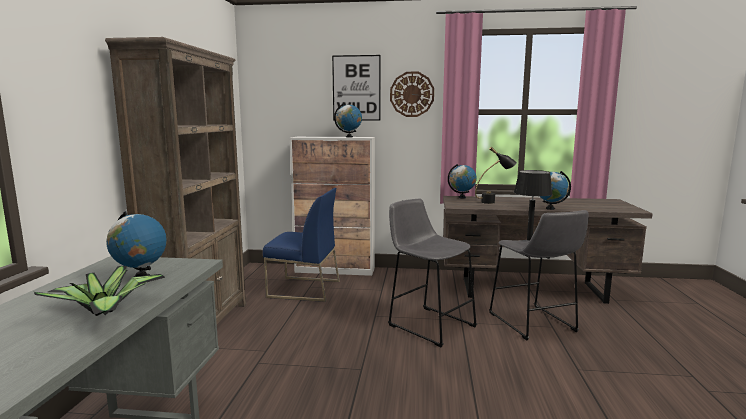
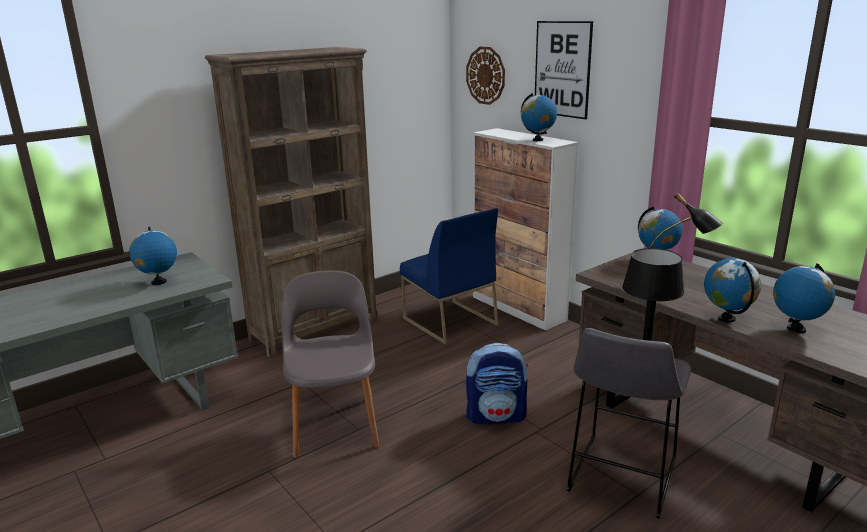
camera: 45 degrees right, 10 degrees up
potted plant [34,266,165,316] -> none
grey stool [388,199,477,347] -> backpack [466,343,528,424]
wall clock [390,72,434,117] -> wall clock moved to [466,47,505,105]
none -> grey chair [282,270,379,458]
none -> globe [773,263,835,333]

